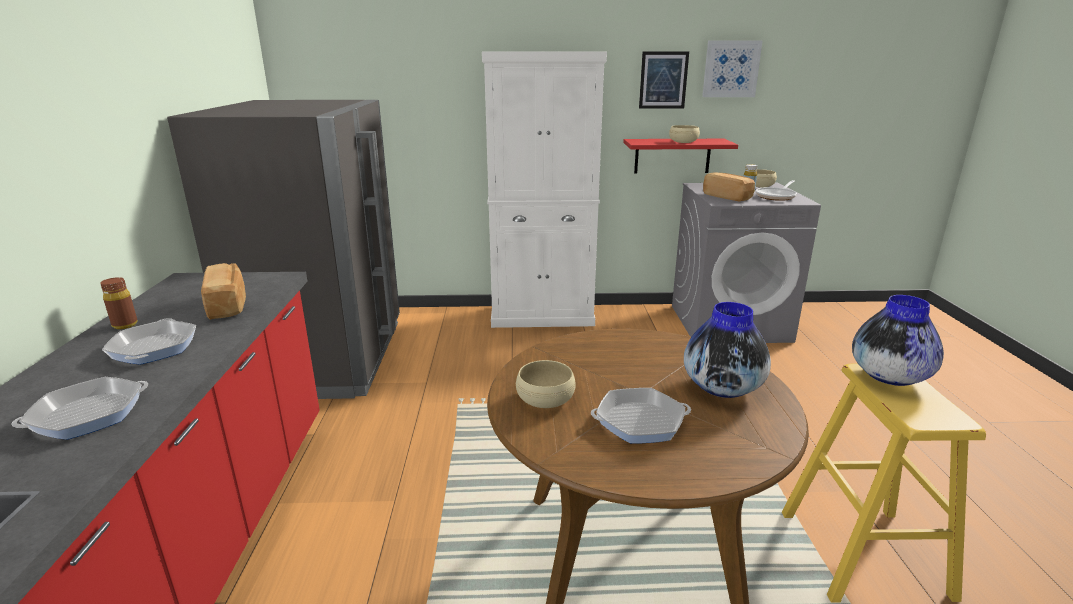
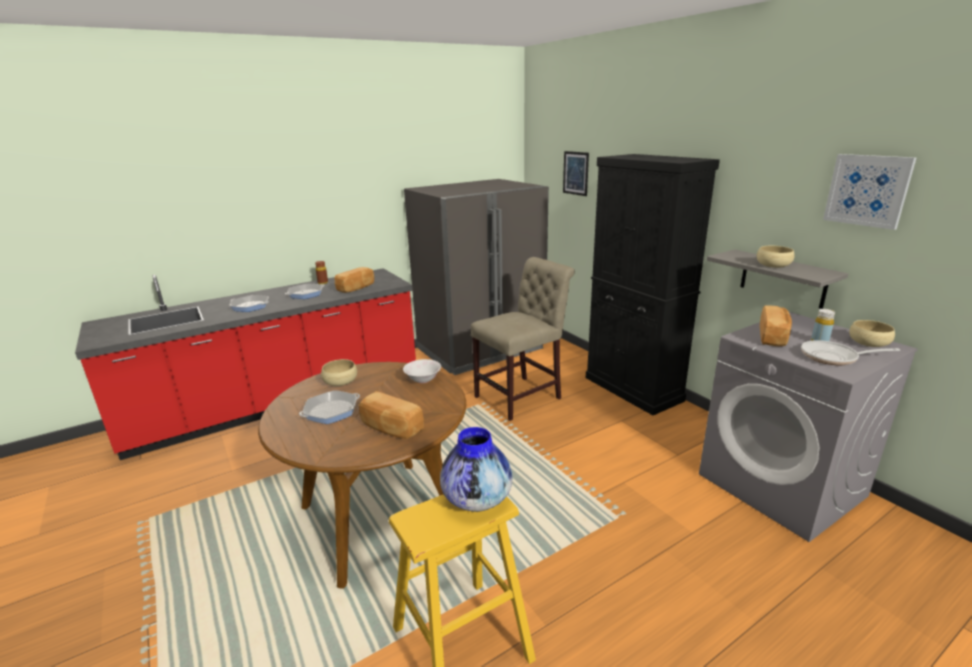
camera: 60 degrees right, 0 degrees up
white cabinet [482,51,607,328] -> black cabinet [586,154,720,415]
frying pan [591,388,691,443] -> frying pan turned 90 degrees counterclockwise [299,390,360,424]
red shelf [623,139,738,174] -> grey shelf [707,250,848,309]
picture [639,51,689,109] -> picture moved to [563,151,589,196]
vase [684,302,771,398] -> bread [359,391,424,439]
none -> white bowl [403,359,441,383]
none -> beige chair [471,257,575,421]

